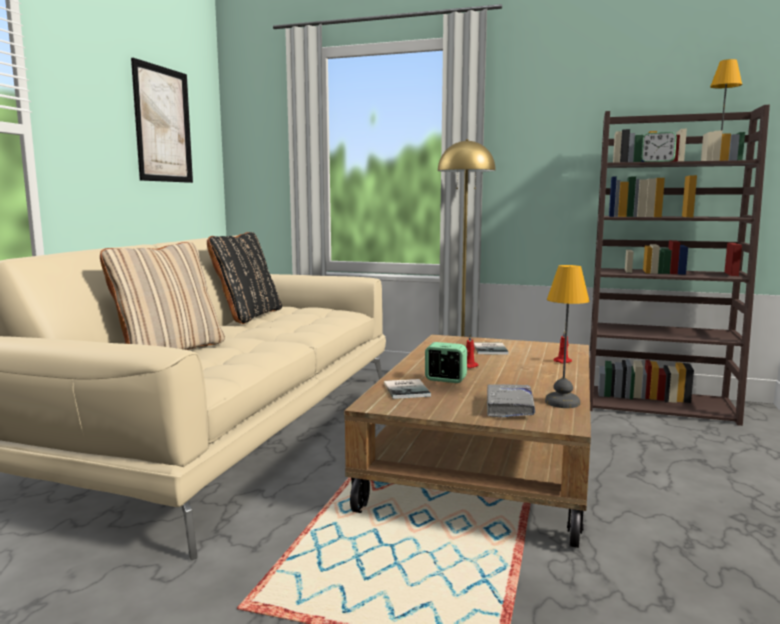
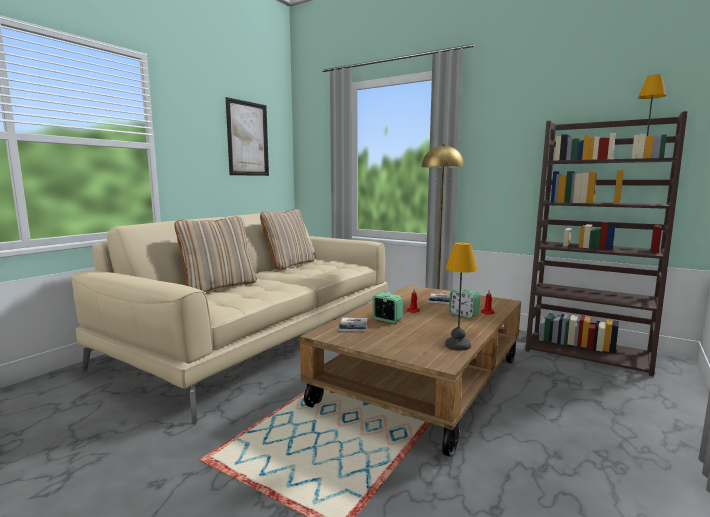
camera: 15 degrees right, 0 degrees up
black pillow [207,232,282,324] -> beige pillow [260,209,315,271]
grey book [487,384,535,417] -> none
alarm clock [641,132,677,162] -> alarm clock moved to [449,289,480,318]

